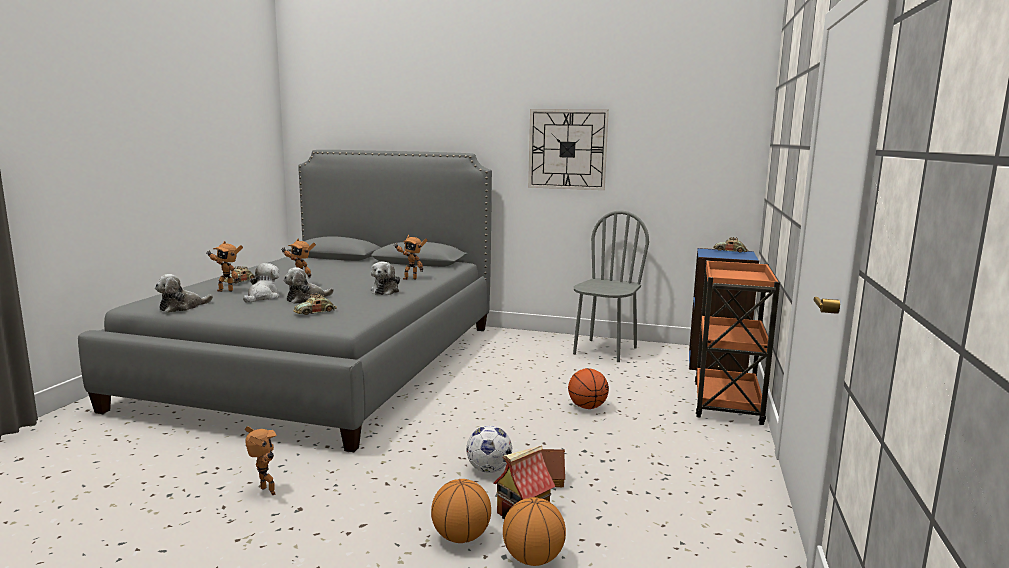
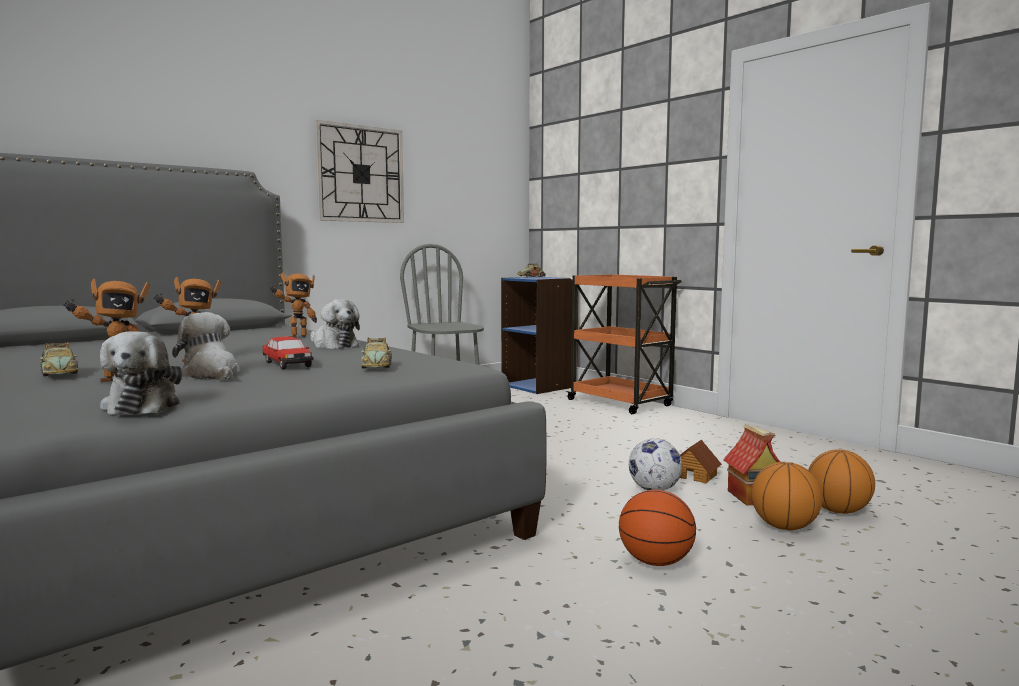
camera: 55 degrees left, 5 degrees down
toy robot [245,426,277,495] -> none
plush toy [283,267,334,304] -> toy car [262,337,314,370]
basketball [568,368,609,409] -> basketball moved to [619,490,696,566]

